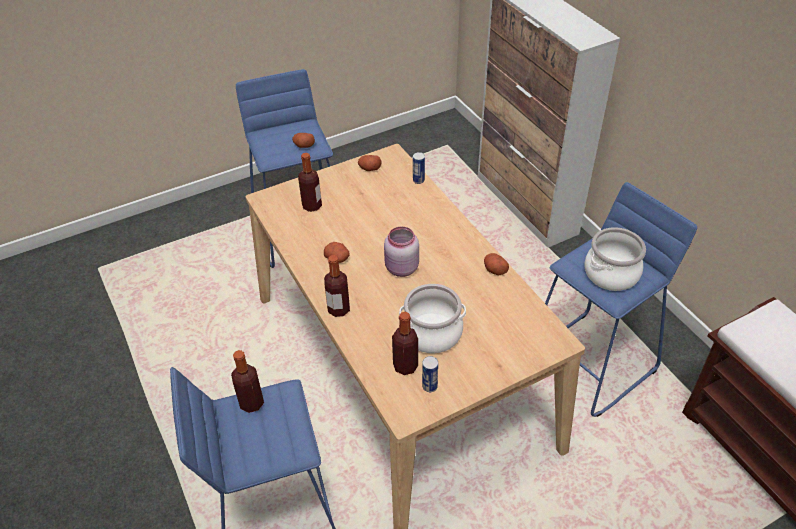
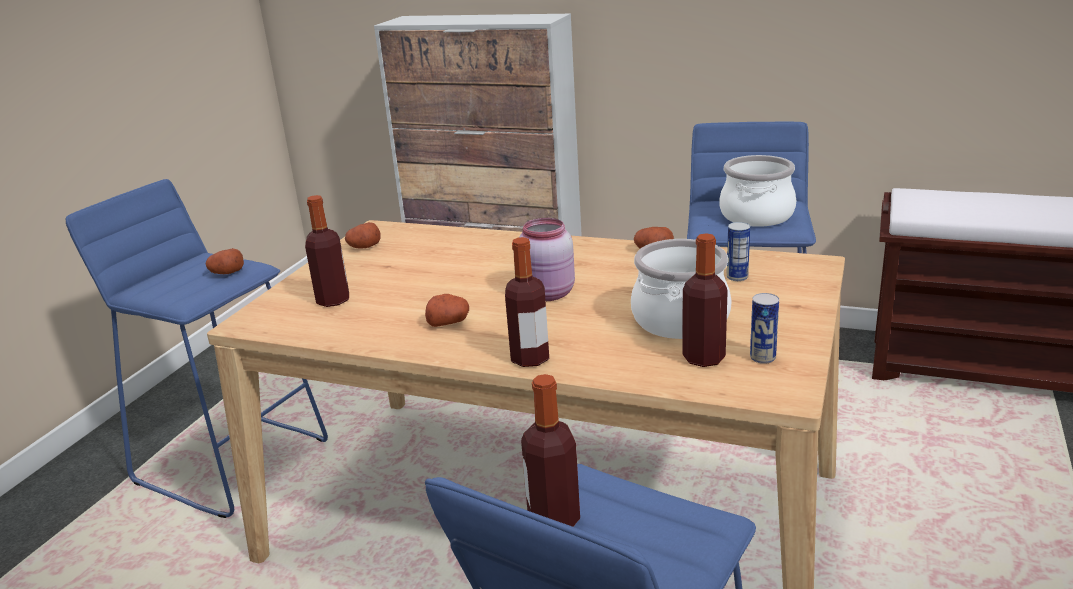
camera: 40 degrees left, 20 degrees down
can [413,152,425,184] -> can moved to [727,222,750,281]

